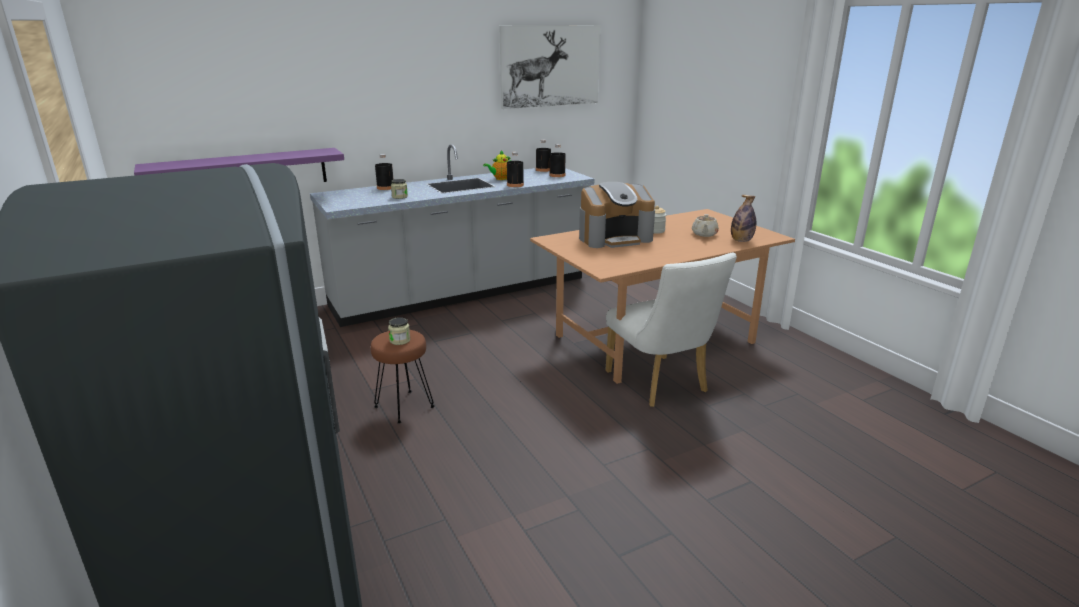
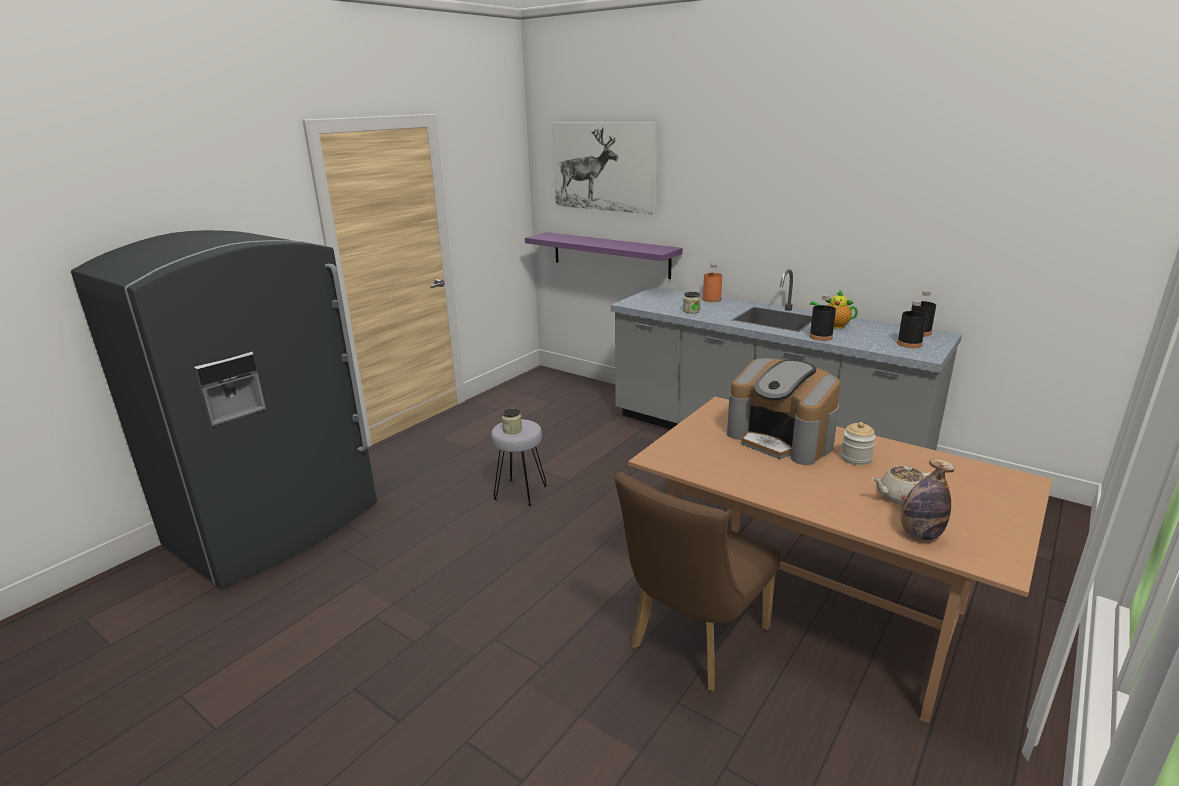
camera: 65 degrees right, 0 degrees up
brown stool [371,330,435,424] -> grey stool [491,419,547,506]
black bottle [375,154,394,190] -> orange bottle [702,263,722,302]
picture [499,25,601,109] -> picture moved to [552,122,658,215]
white chair [606,253,737,407] -> brown chair [615,472,781,691]

